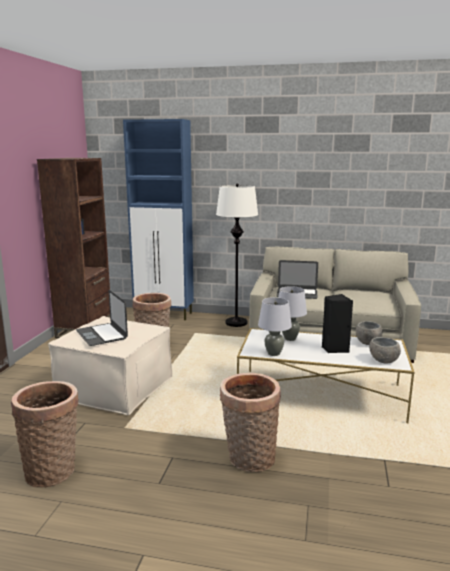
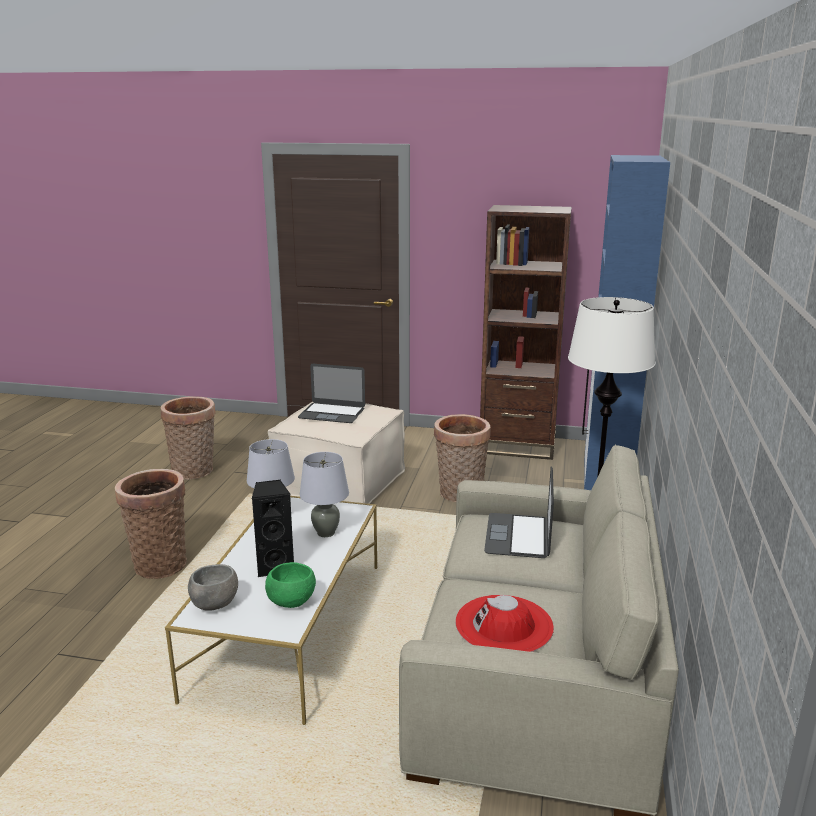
camera: 90 degrees right, 5 degrees up
laptop [76,290,128,346] -> laptop turned 135 degrees counterclockwise [298,364,365,423]
grey bowl [356,321,383,345] -> green bowl [265,562,316,608]
none -> red hat [455,595,554,652]

